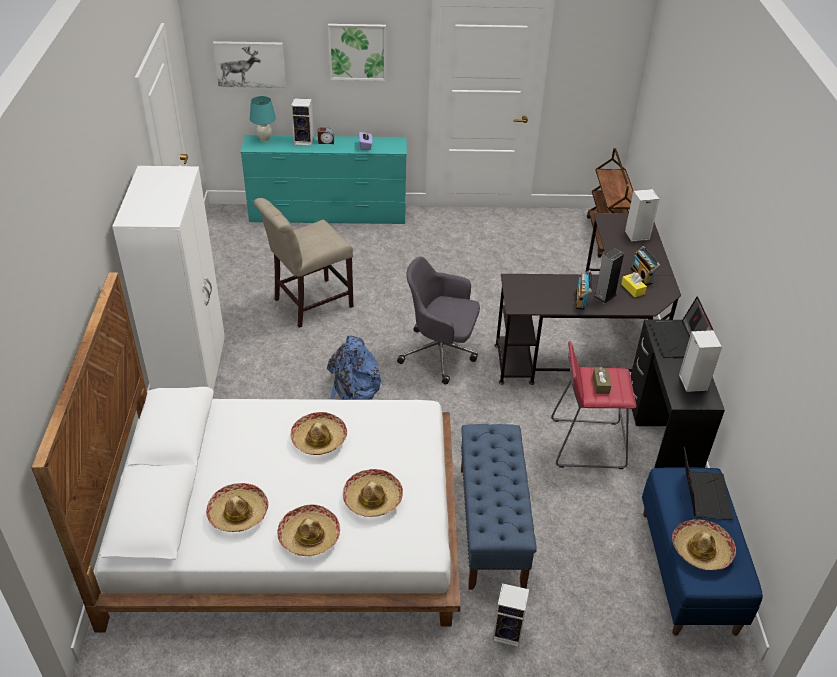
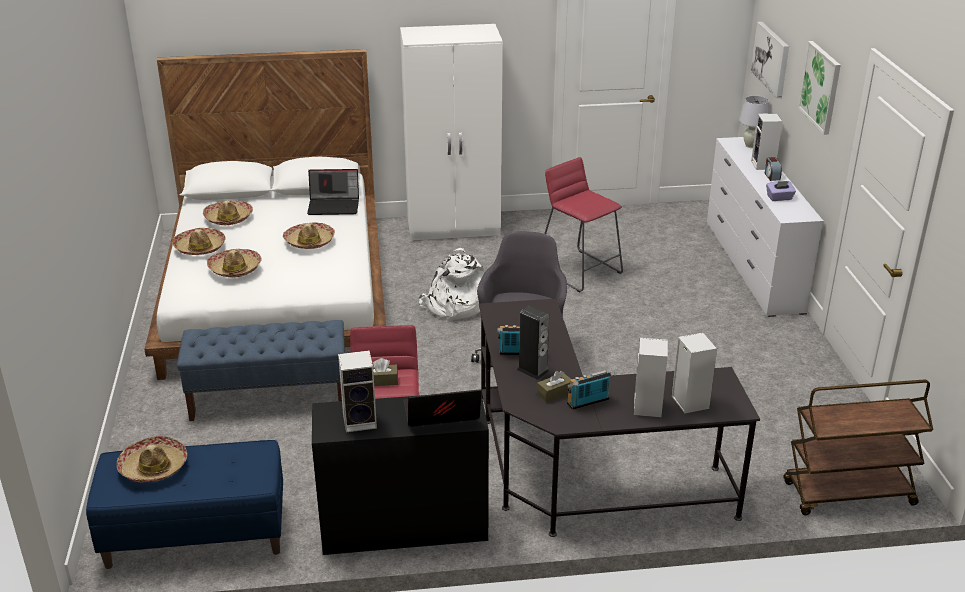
camera: 85 degrees right, 10 degrees down
turquoise dresser [241,135,407,224] -> white dresser [707,137,824,317]
turquoise table lamp [250,96,276,142] -> white table lamp [739,96,769,148]
beige chair [254,198,353,328] -> red stool [544,157,623,292]
blue backpack [327,336,384,400] -> white backpack [419,248,484,320]
speaker [493,583,529,647] -> speaker moved to [634,338,668,417]
yellow tissue box [621,272,647,297] -> brown tissue box [537,371,571,403]
laptop [684,447,734,520] -> laptop moved to [307,169,359,215]

